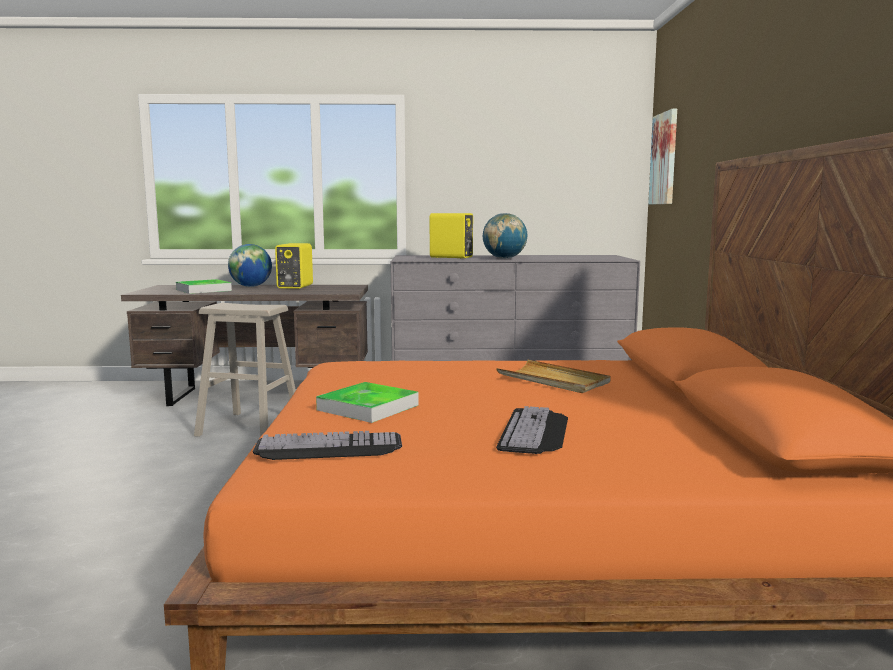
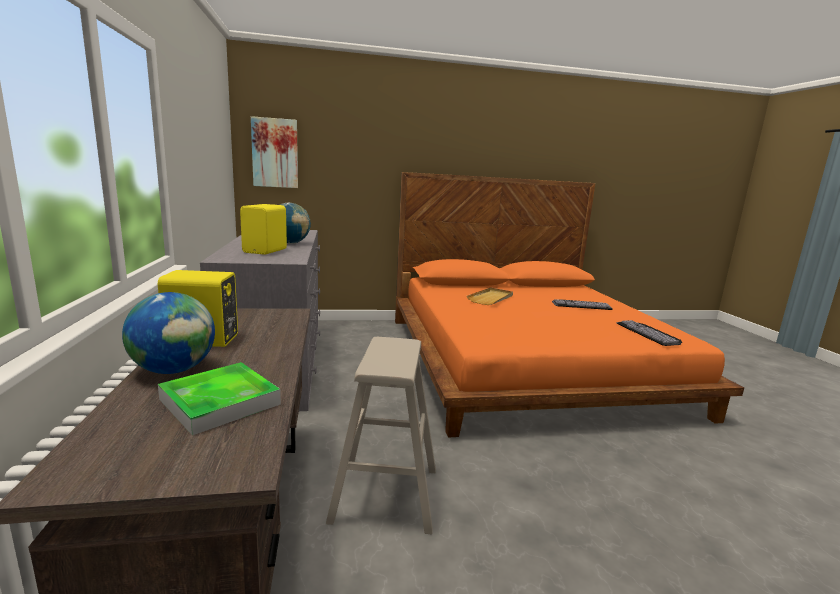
camera: 100 degrees left, 5 degrees up
tray [316,382,419,423] -> none

